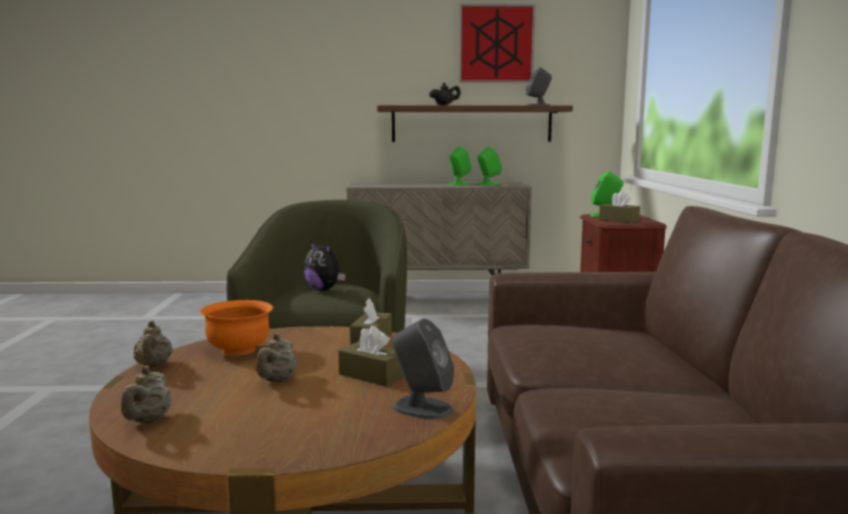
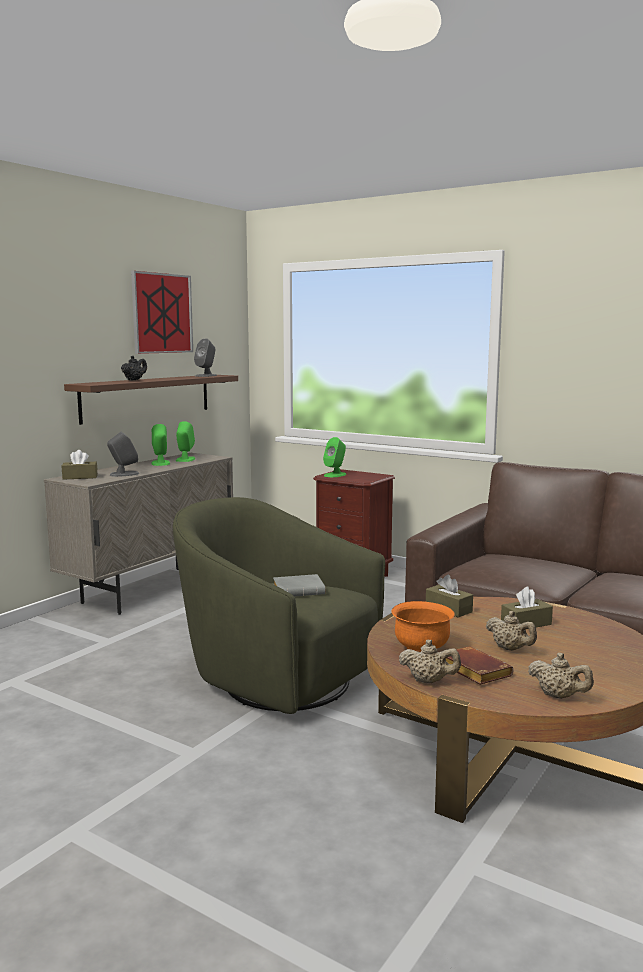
camera: 55 degrees left, 0 degrees up
plush toy [304,240,346,291] -> grey book [273,574,326,597]
grey speaker [392,319,454,420] -> grey speaker moved to [107,432,139,477]
brown tissue box [599,191,640,223] -> brown tissue box moved to [62,450,97,480]
none -> brown book [446,646,513,685]

